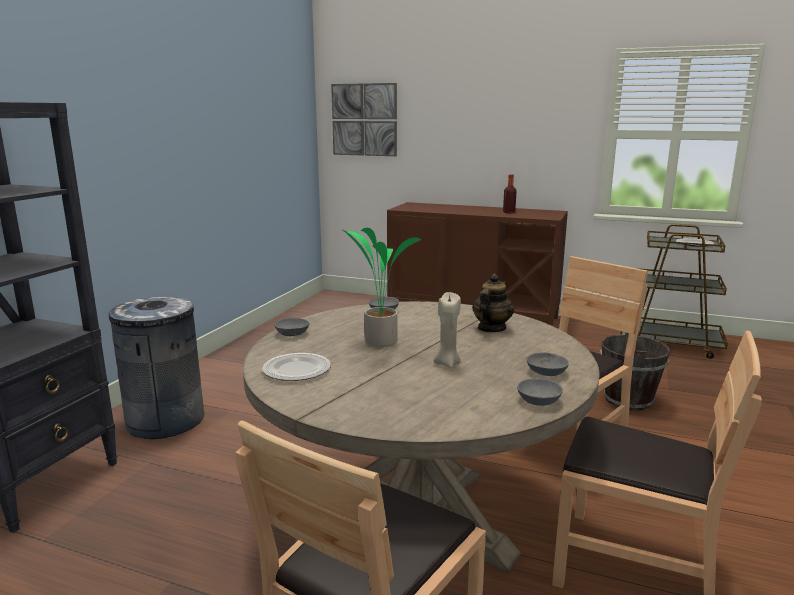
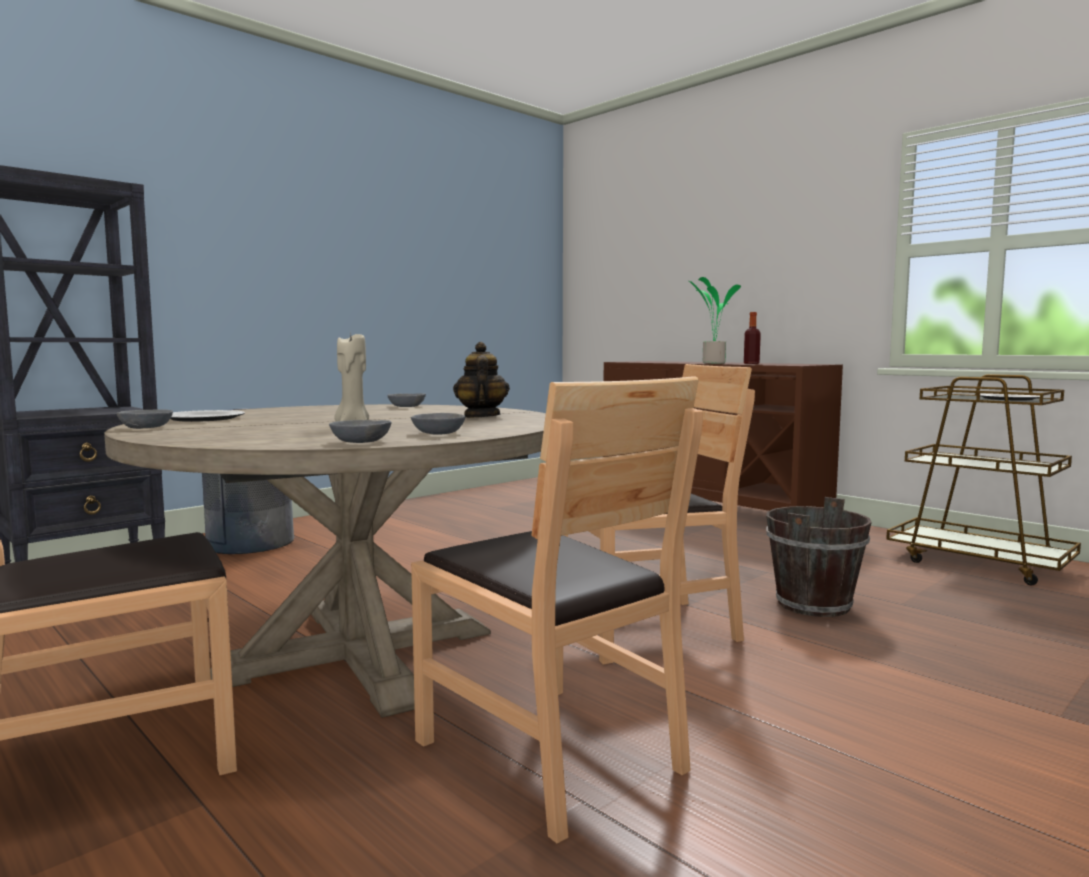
camera: 25 degrees right, 10 degrees down
grey bowl [274,318,309,336] -> grey bowl moved to [116,410,173,429]
picture [331,83,397,156] -> none
potted plant [341,228,421,347] -> potted plant moved to [689,277,741,364]
teapot [472,273,514,332] -> teapot turned 60 degrees counterclockwise [453,342,510,418]

